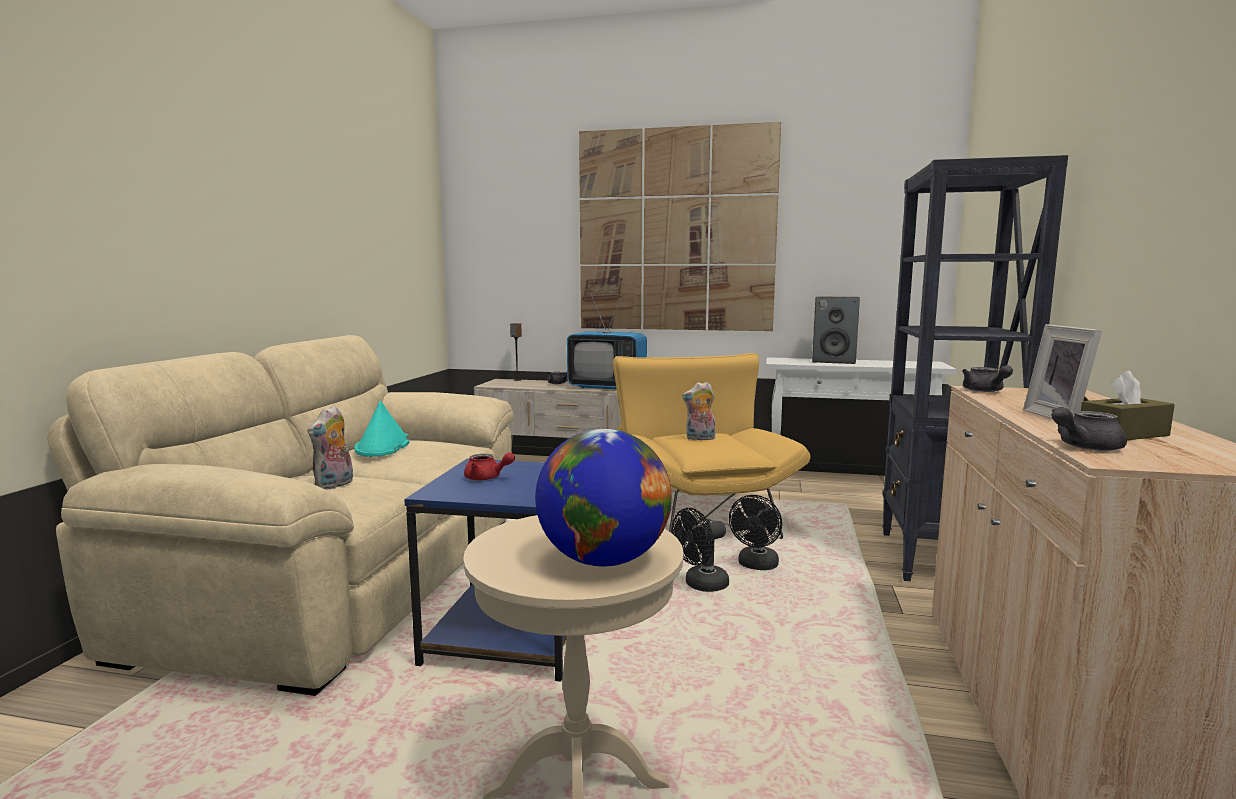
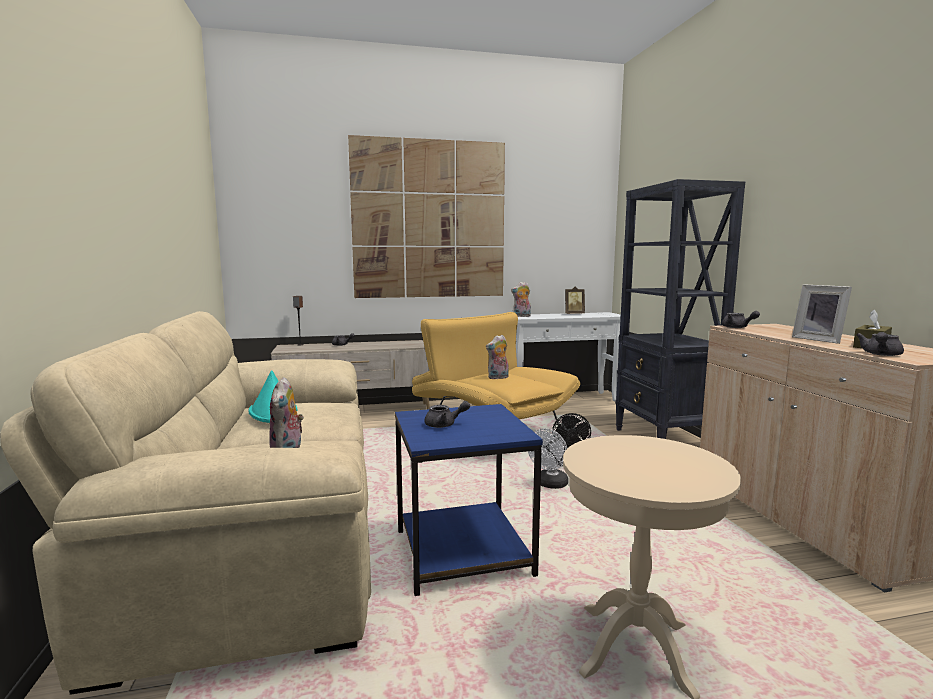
camera: 25 degrees left, 0 degrees up
red teapot [464,452,515,480] -> grey teapot [424,401,470,428]
globe [535,429,672,567] -> none
television [567,296,647,389] -> none
black fan [672,508,729,592] -> white fan [528,428,568,489]
speaker [812,297,860,364] -> none
none -> plush toy [511,282,531,317]
none -> picture frame [565,287,585,314]

